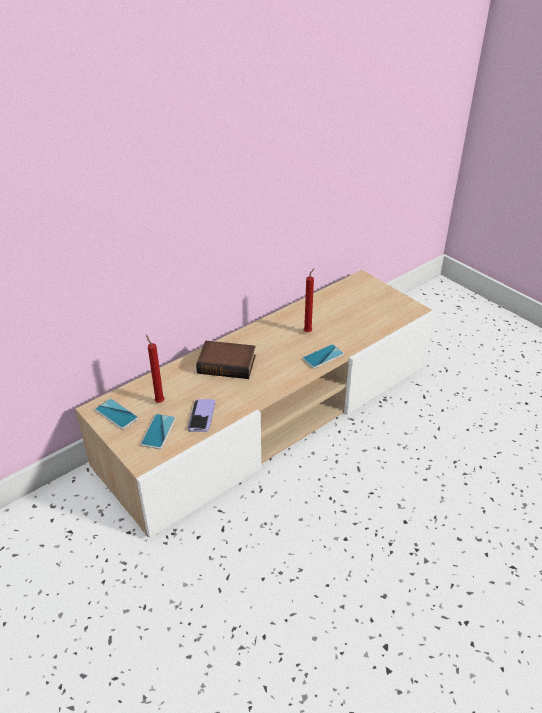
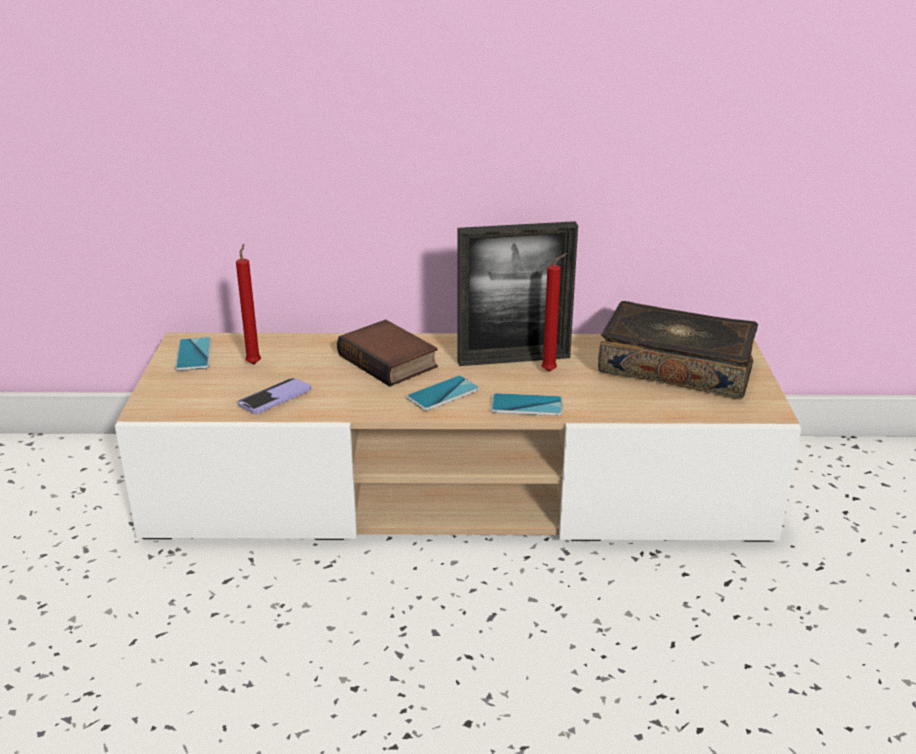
camera: 40 degrees right, 10 degrees down
phone [140,414,176,449] -> phone moved to [406,375,480,411]
none -> picture frame [457,221,578,366]
none -> book [598,301,758,399]

